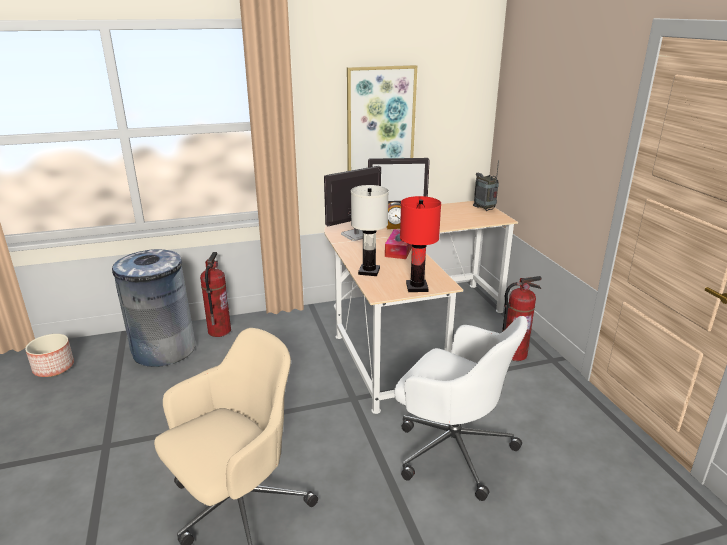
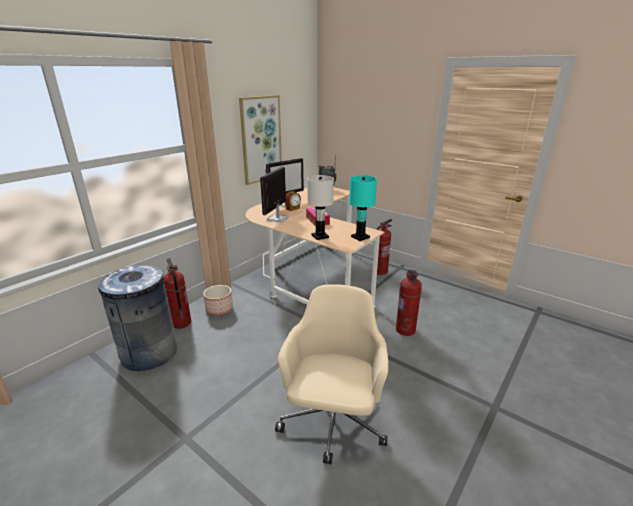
camera: 35 degrees left, 0 degrees up
planter [25,334,74,377] -> planter moved to [203,285,233,315]
white office chair [394,316,528,501] -> fire extinguisher [396,269,422,336]
red table lamp [400,196,441,292] -> turquoise table lamp [349,176,377,241]

